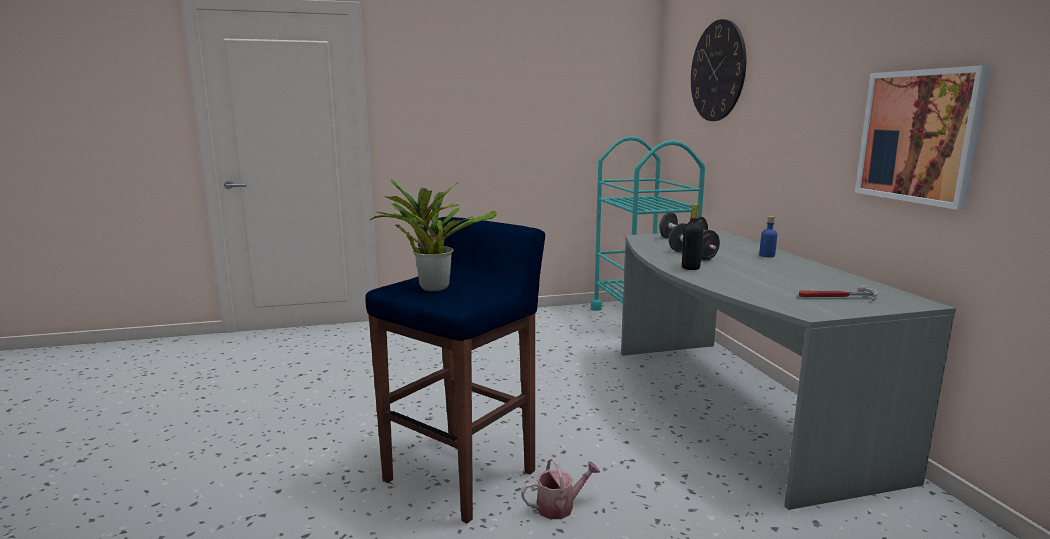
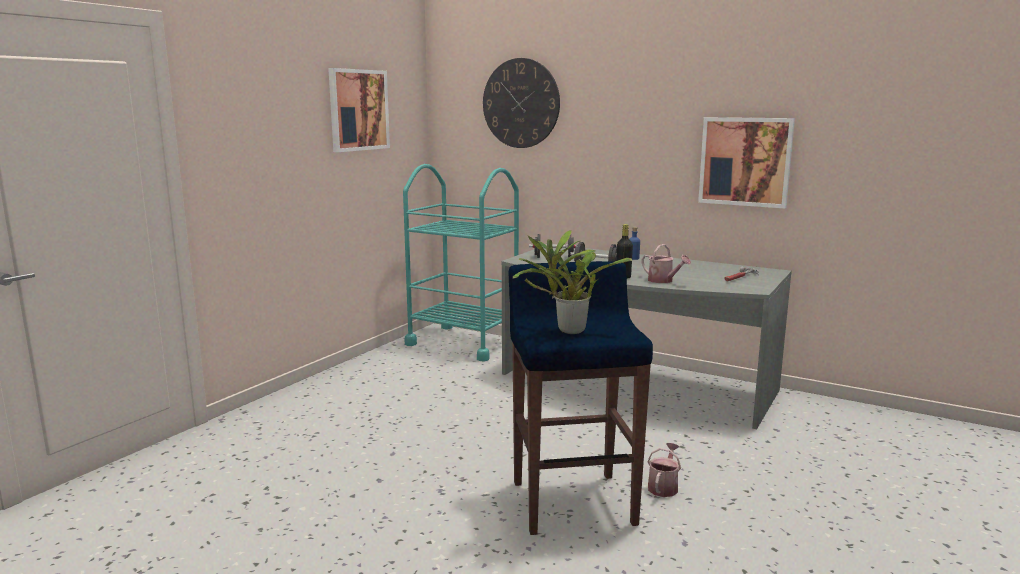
camera: 45 degrees left, 0 degrees up
none -> picture [328,68,390,152]
none -> watering can [641,244,691,283]

